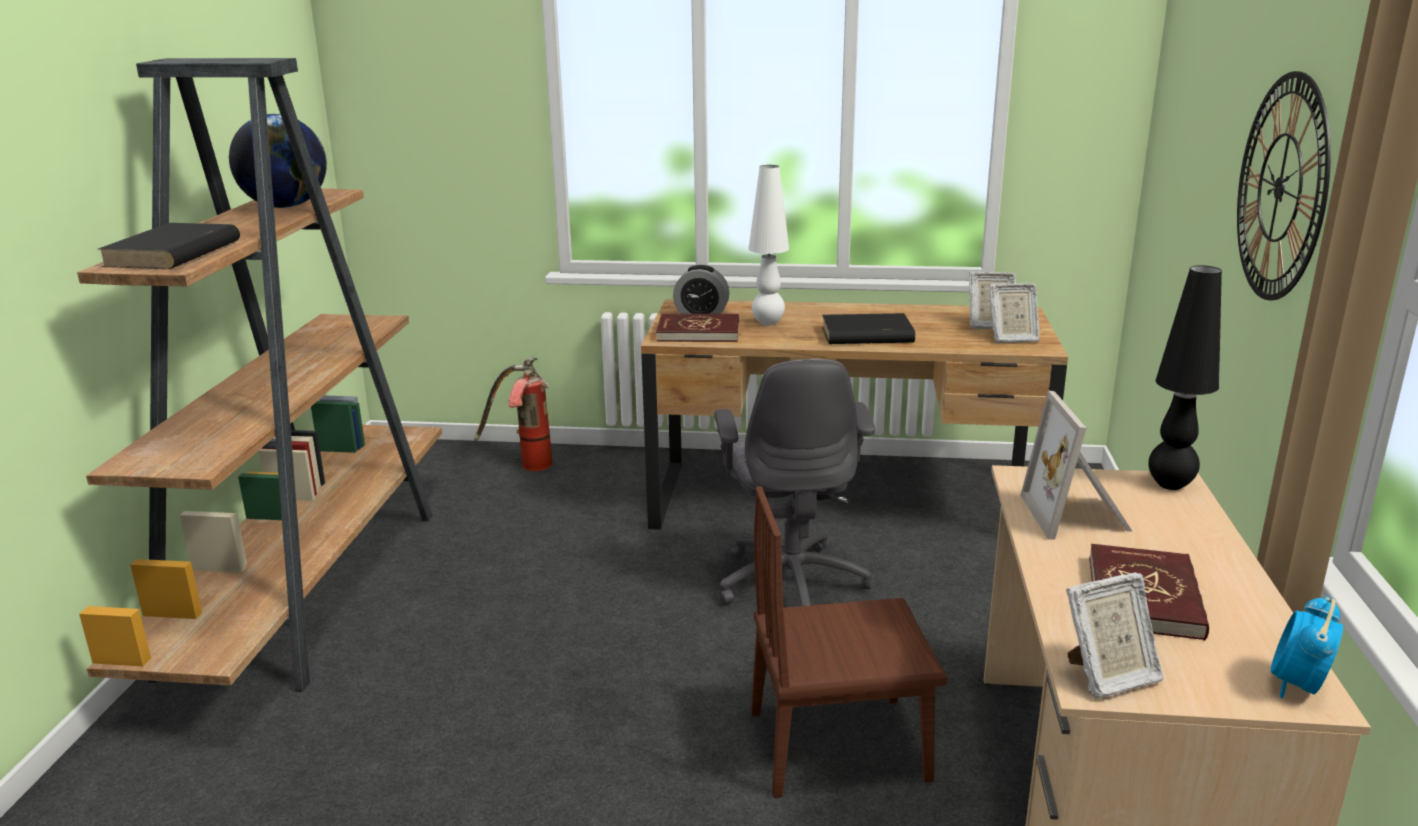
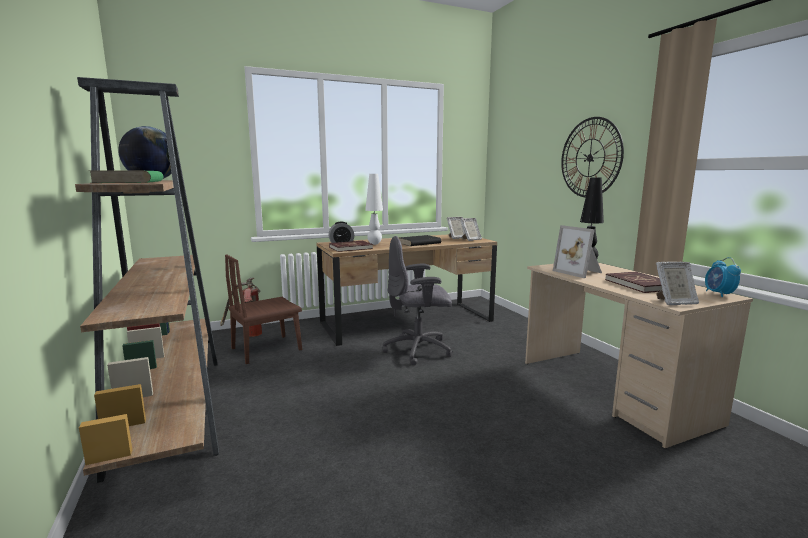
camera: 30 degrees left, 10 degrees down
black book [98,223,240,269] -> green book [88,170,164,183]
grey office chair [714,359,875,606] -> grey office chair turned 120 degrees clockwise [383,236,453,365]
brown chair [751,486,947,798] -> brown chair moved to [225,254,302,364]
picture frame [1066,572,1164,698] -> picture frame turned 45 degrees clockwise [656,262,699,305]

